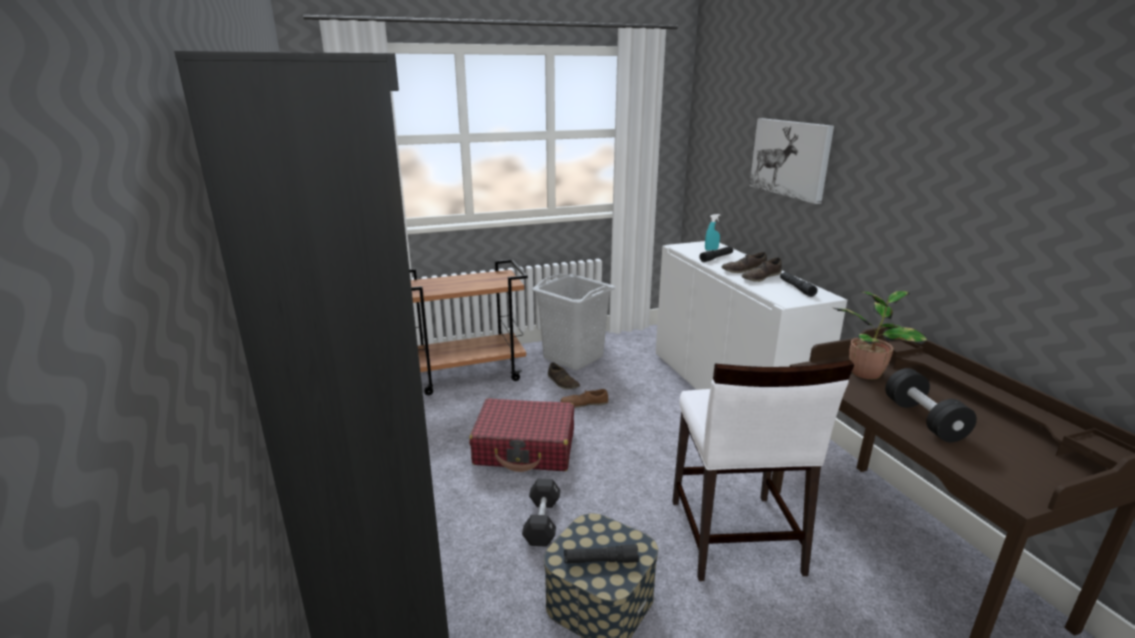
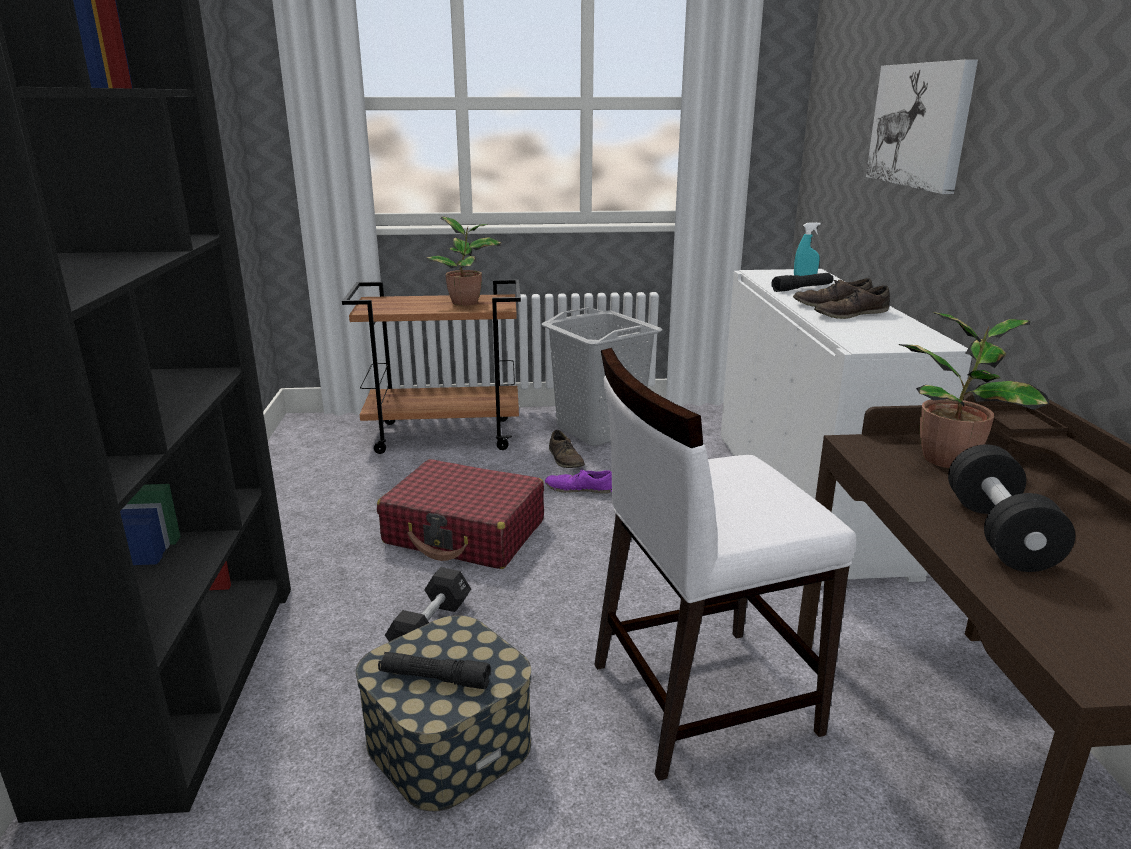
camera: 15 degrees right, 0 degrees up
brown shoe [561,389,608,408] -> purple shoe [545,470,612,493]
white chair [672,360,854,581] -> white chair turned 60 degrees clockwise [594,348,856,781]
black flashlight [780,272,817,297] -> none
none -> potted plant [427,216,501,306]

